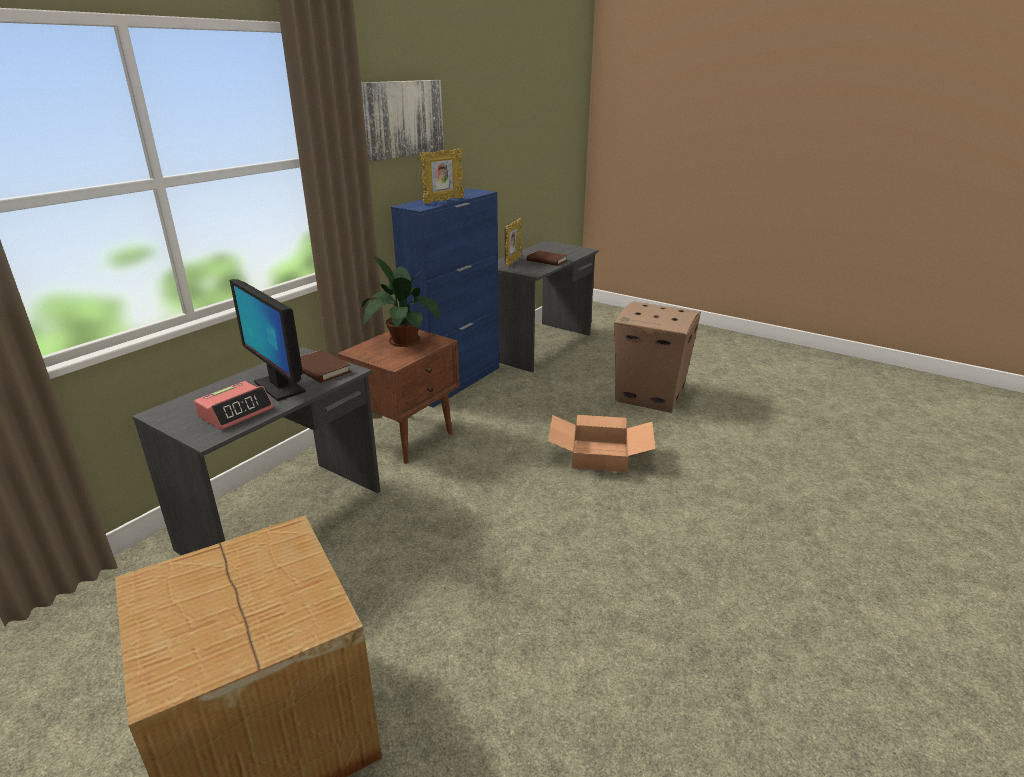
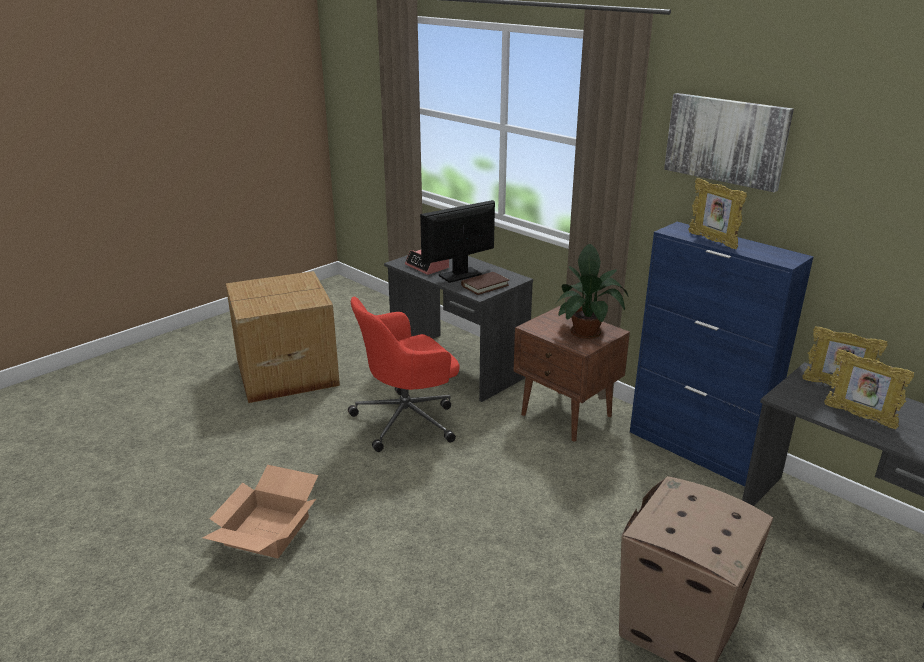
camera: 100 degrees right, 0 degrees up
brown book [527,251,568,266] -> picture frame [824,349,914,429]
cardboard box [548,415,655,472] -> cardboard box moved to [203,465,318,558]
none -> red office chair [348,297,460,452]

